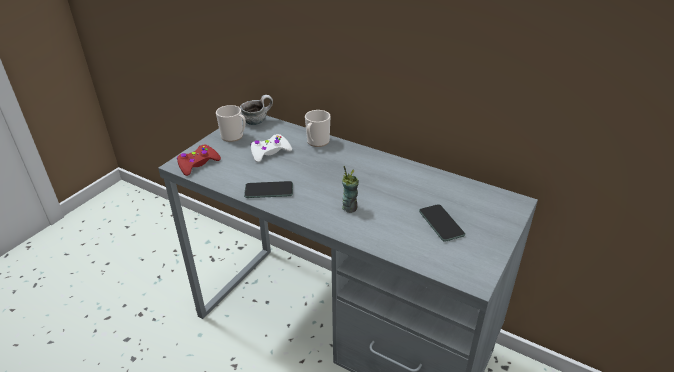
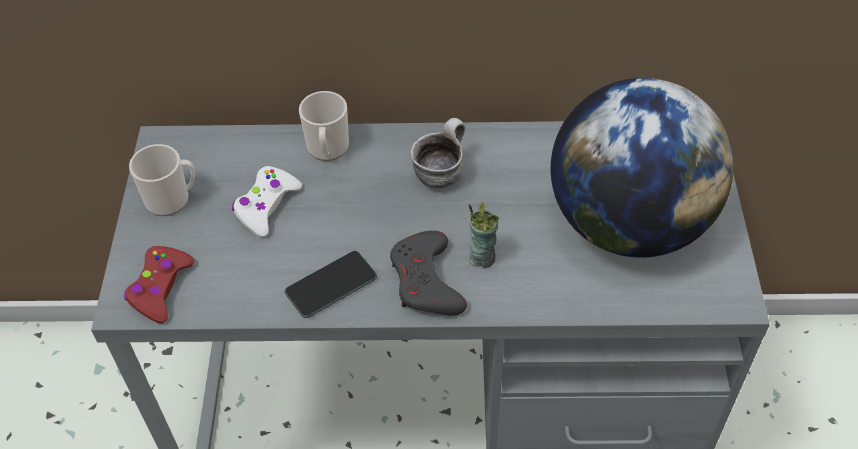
camera: 30 degrees left, 15 degrees up
mug [240,95,273,125] -> mug moved to [410,118,465,188]
phone [419,204,465,242] -> globe [551,78,734,258]
none -> grey game controller [390,231,467,316]

